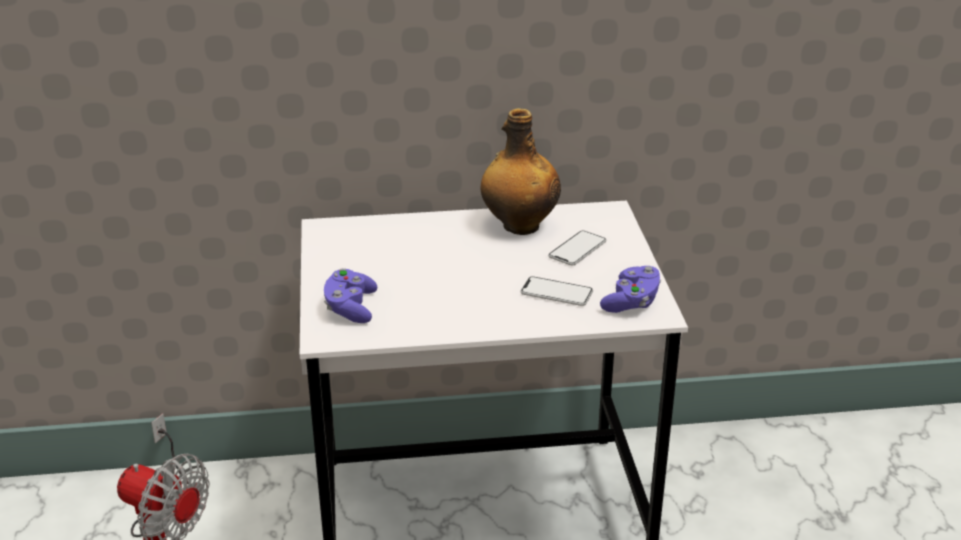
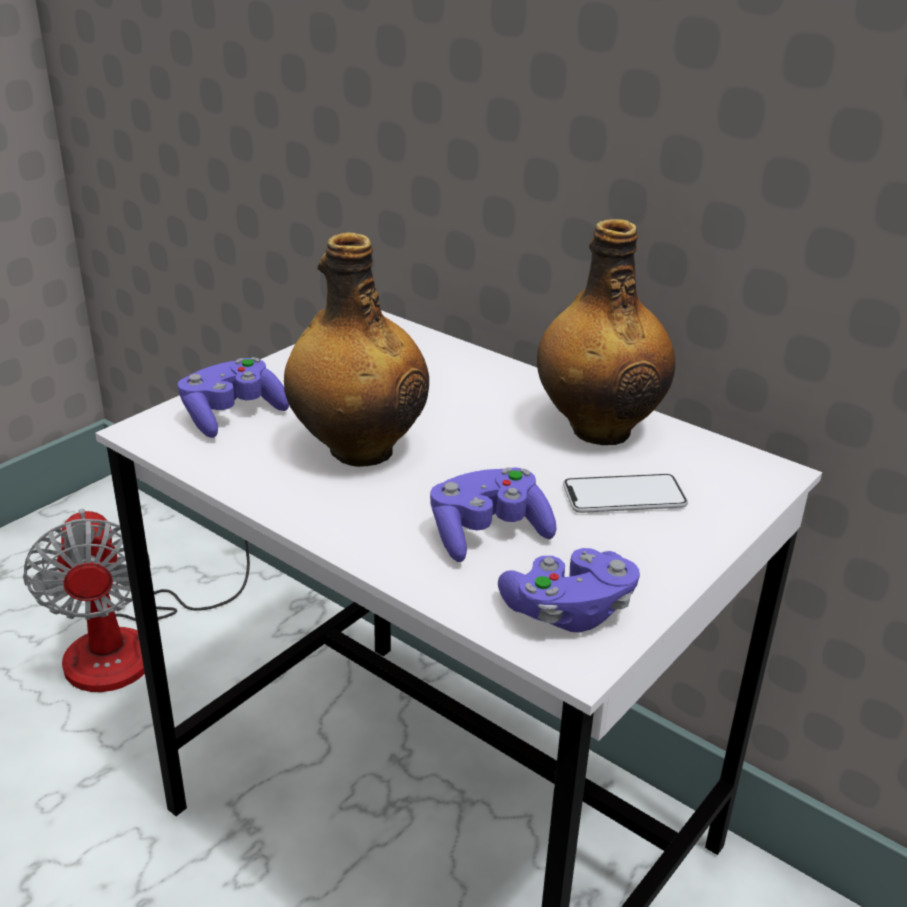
camera: 45 degrees right, 0 degrees up
phone [520,276,593,306] -> purple game controller [430,468,557,562]
none -> bottle [284,233,429,467]

